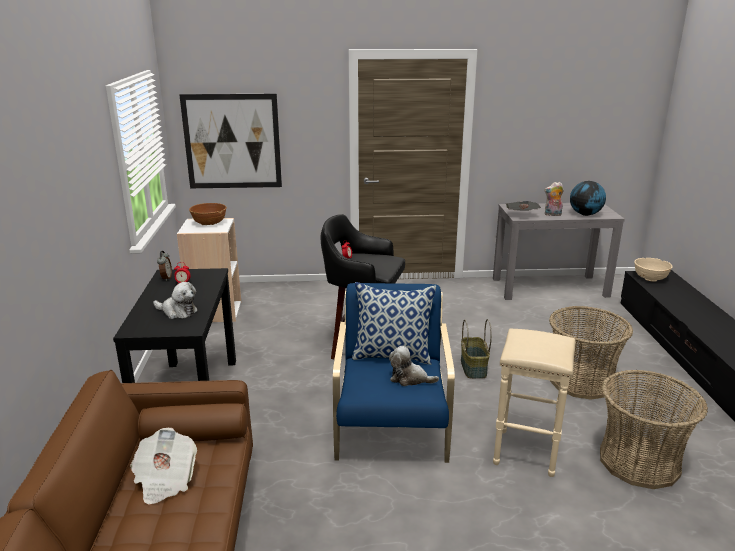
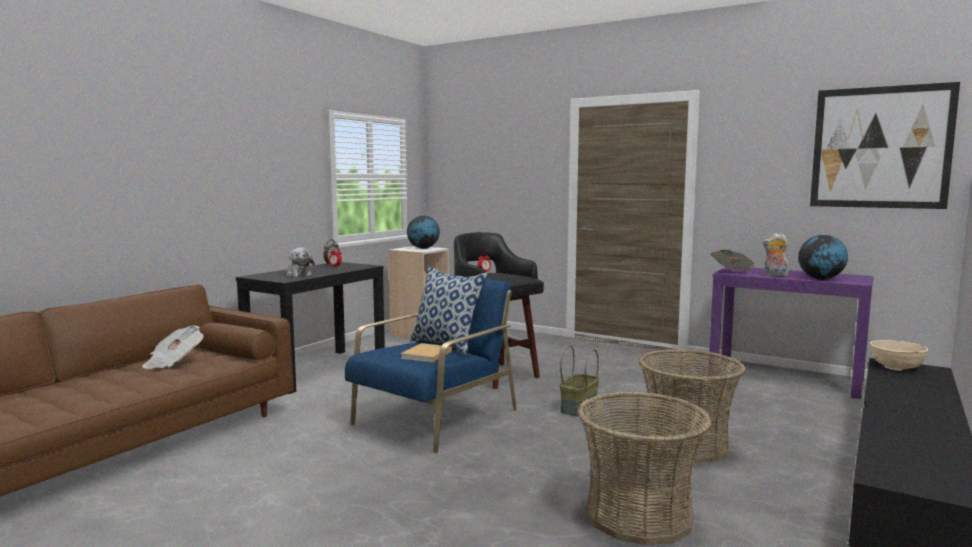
camera: 35 degrees right, 15 degrees down
picture [179,94,282,188] -> picture moved to [810,82,960,209]
brown bowl [189,203,227,225] -> globe [407,216,440,249]
plush toy [389,346,439,386] -> beige book [400,343,452,363]
grey console table [493,203,625,300] -> purple console table [708,267,874,399]
beige stool [493,329,575,477] -> none

